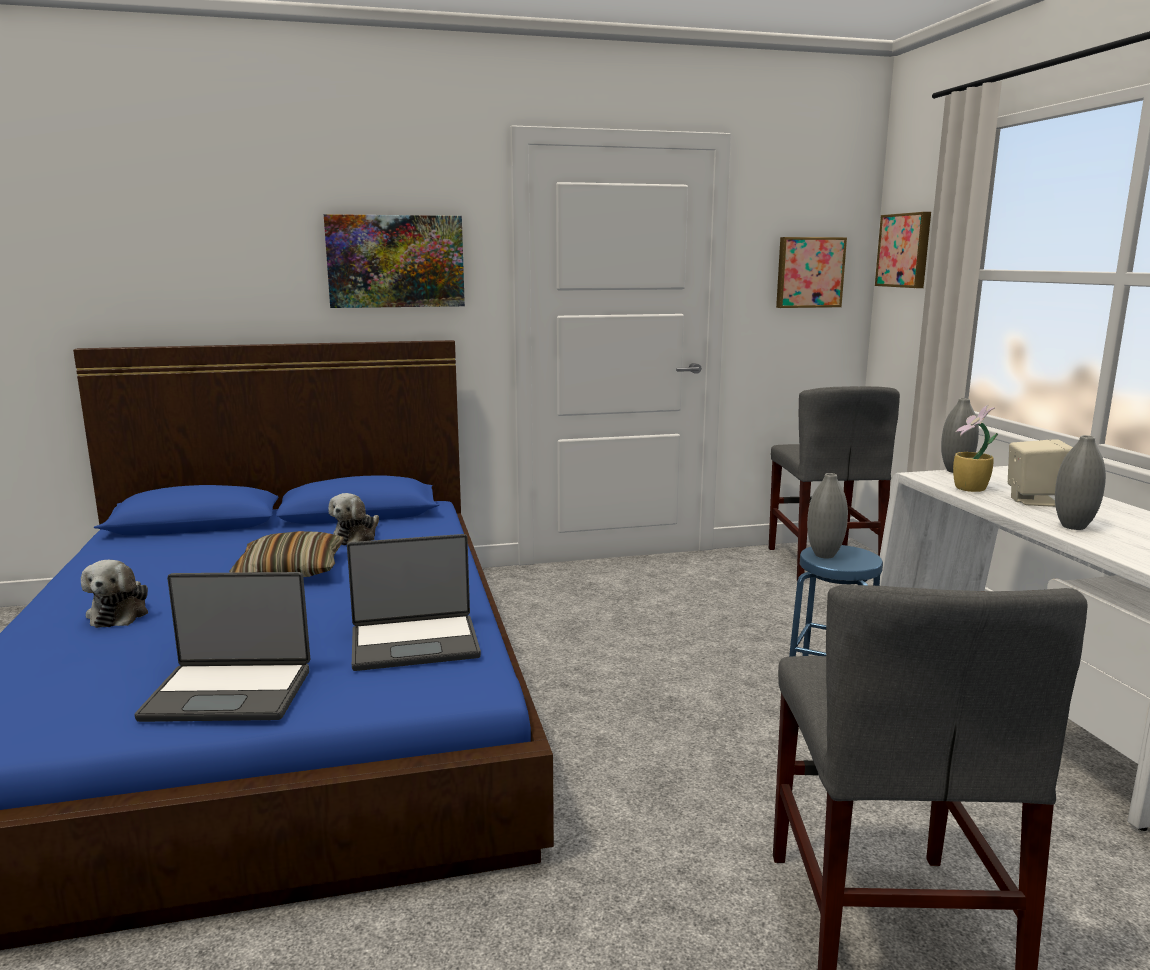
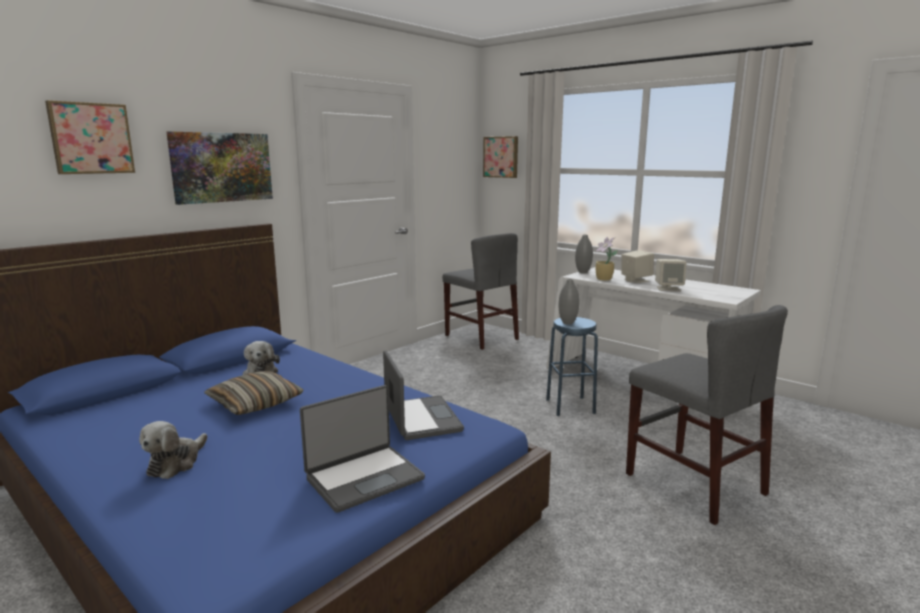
camera: 35 degrees left, 0 degrees up
plush toy [81,560,148,628] -> plush toy turned 60 degrees clockwise [139,421,207,479]
laptop [347,534,481,671] -> laptop turned 60 degrees counterclockwise [383,350,464,440]
picture [776,237,847,308] -> picture moved to [45,100,135,174]
grey vase [1055,435,1106,530] -> beige speaker [655,259,687,291]

